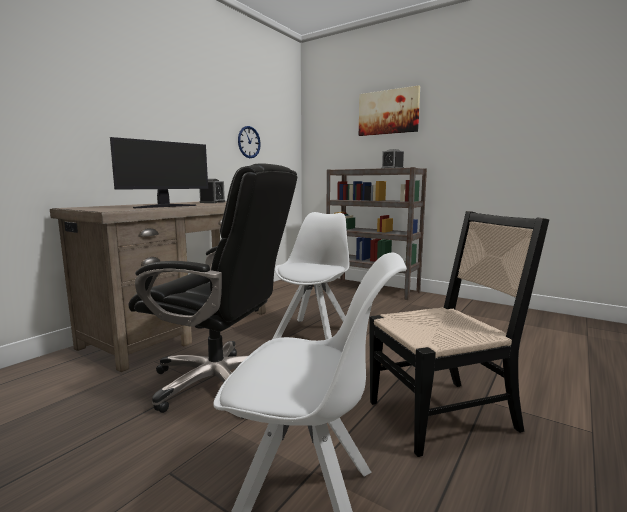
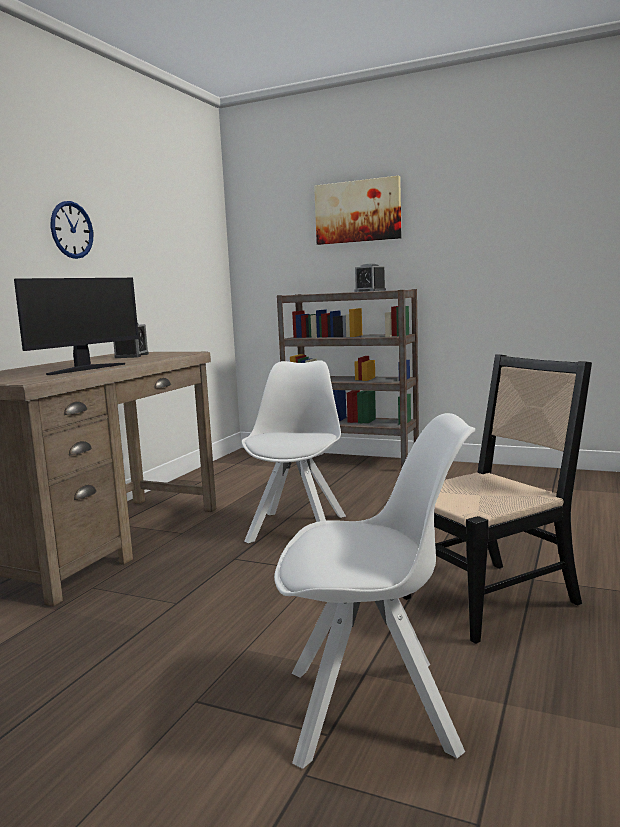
camera: 10 degrees left, 0 degrees up
black office chair [129,164,297,413] -> none
wall clock [238,126,261,158] -> wall clock moved to [51,201,93,259]

